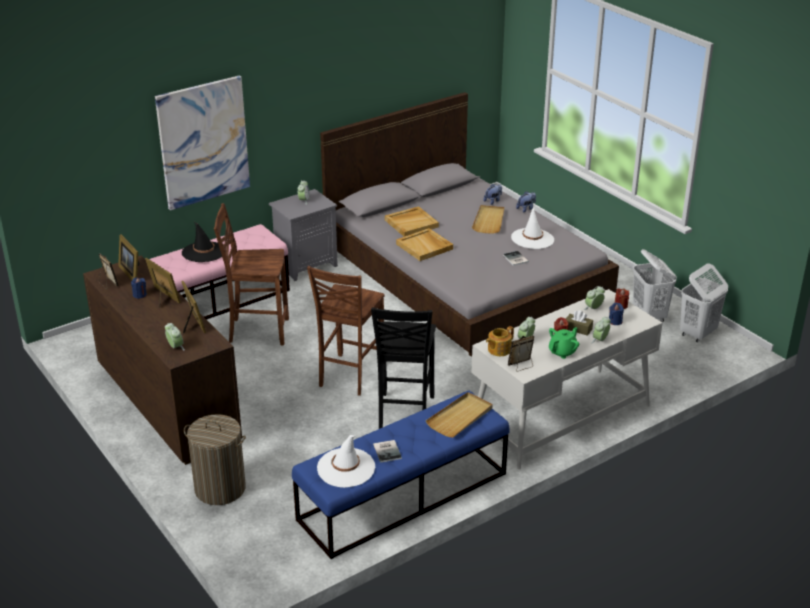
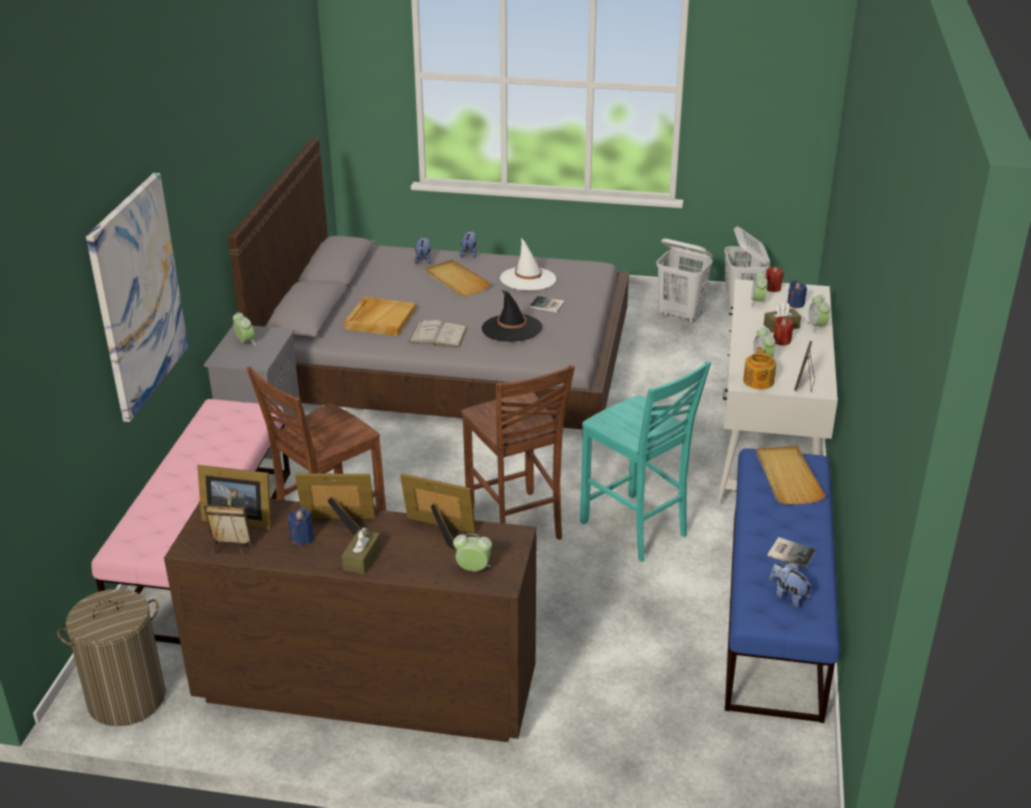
camera: 45 degrees left, 0 degrees up
black hat [182,222,225,262] -> black hat moved to [482,290,542,342]
laundry basket [184,414,246,505] -> laundry basket moved to [57,589,166,726]
white hat [317,435,375,488] -> plush toy [770,563,812,608]
black chair [371,307,436,429] -> turquoise chair [580,360,711,562]
beige tray [396,228,453,261] -> white book [408,320,468,348]
green teapot [549,327,579,359] -> none
none -> brown tissue box [342,527,381,574]

